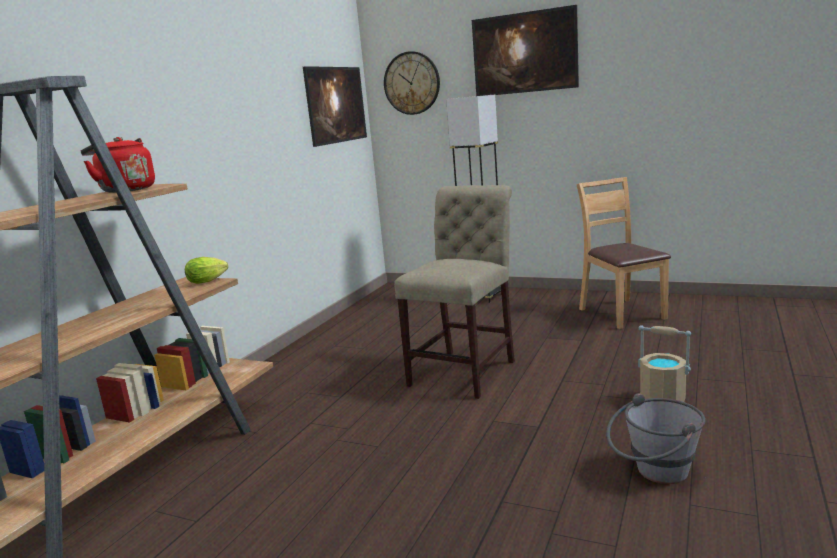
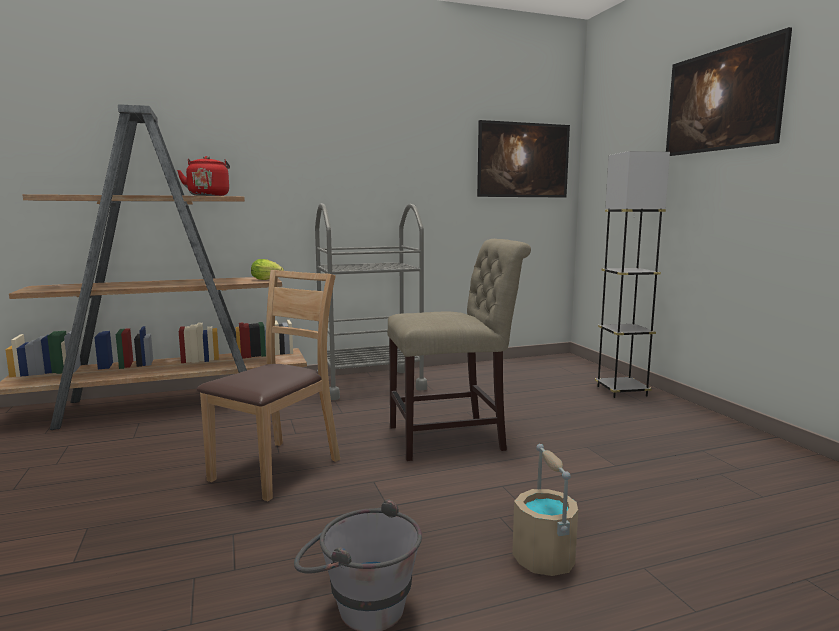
camera: 45 degrees right, 5 degrees down
wall clock [384,51,440,115] -> none
brown chair [576,177,671,329] -> brown chair moved to [197,270,340,501]
none -> grey cart [315,203,427,400]

